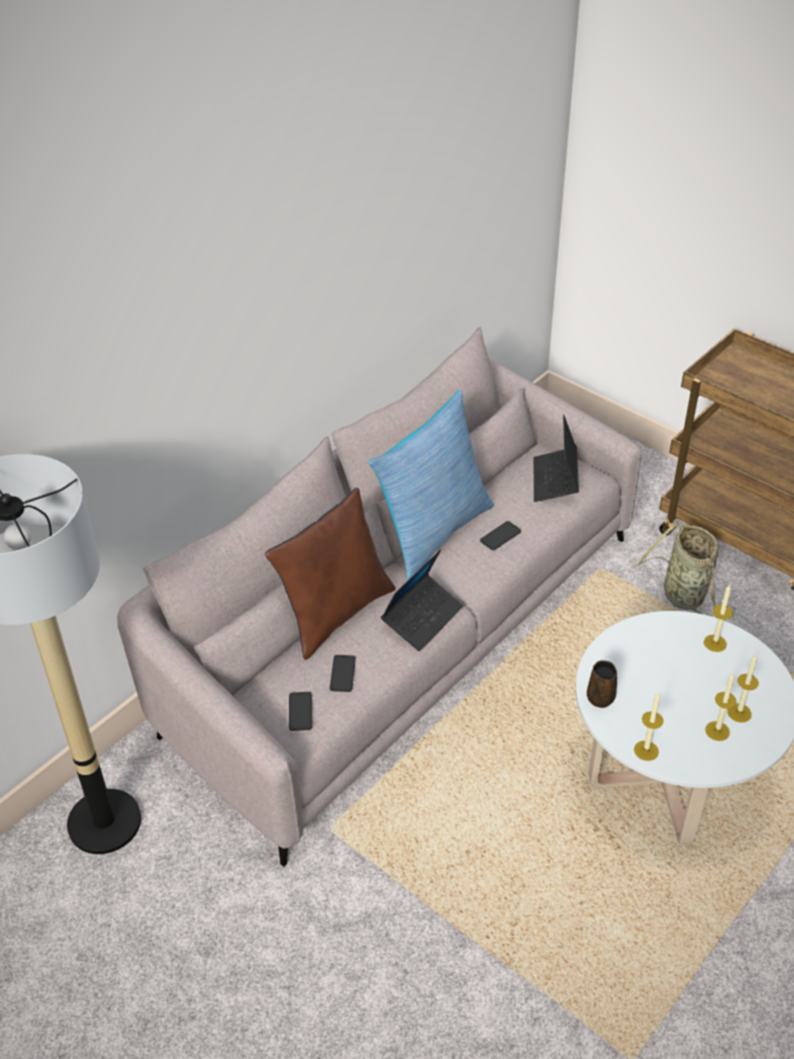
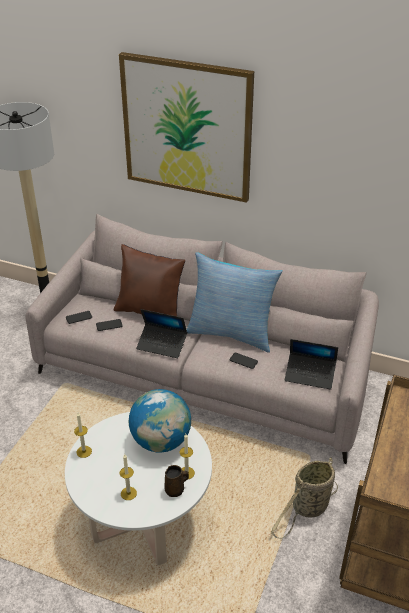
camera: 70 degrees right, 5 degrees down
laptop [534,415,579,502] -> laptop turned 150 degrees counterclockwise [285,339,338,390]
brown mug [587,660,617,708] -> brown mug moved to [165,465,189,497]
candle [705,673,736,741] -> none
none -> picture [119,52,254,203]
none -> globe [129,389,191,453]

